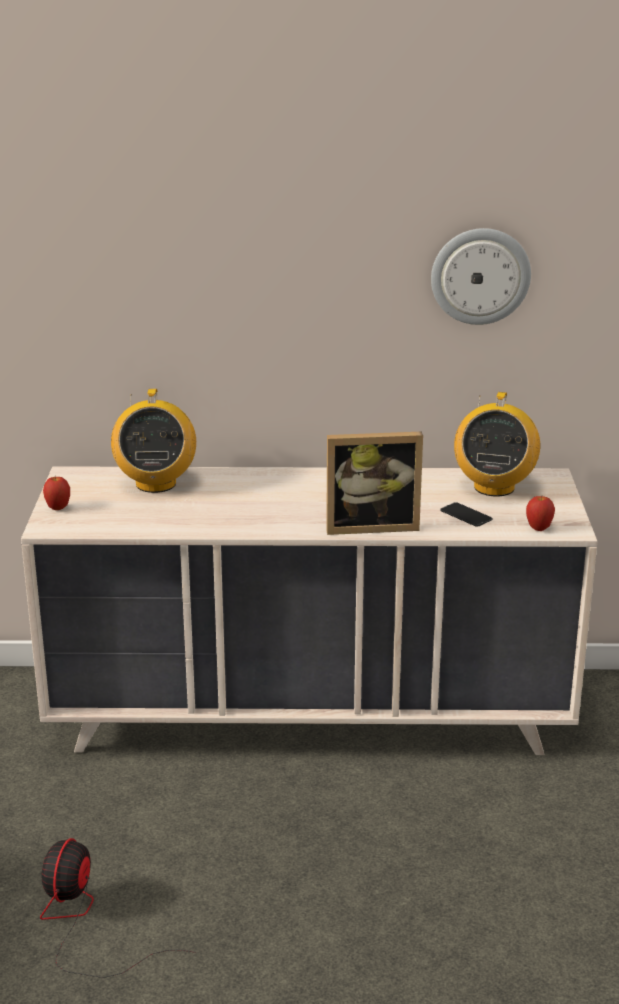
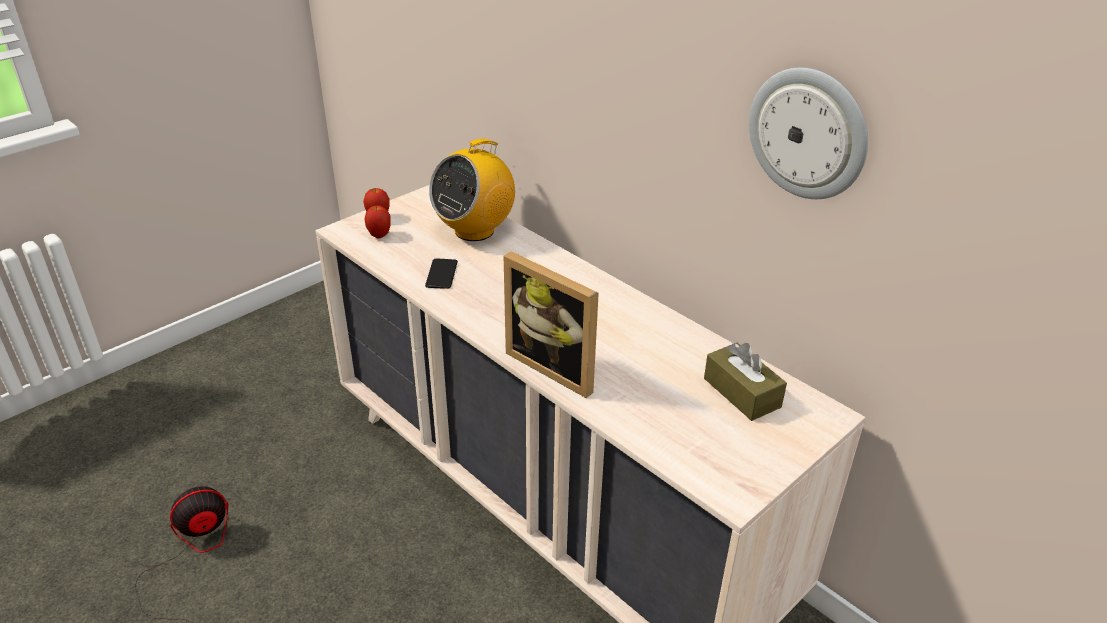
camera: 45 degrees right, 10 degrees up
phone [440,502,493,527] -> phone moved to [425,259,458,289]
radio [454,392,540,496] -> brown tissue box [704,343,787,421]
apple [526,496,555,531] -> apple moved to [364,206,391,239]

